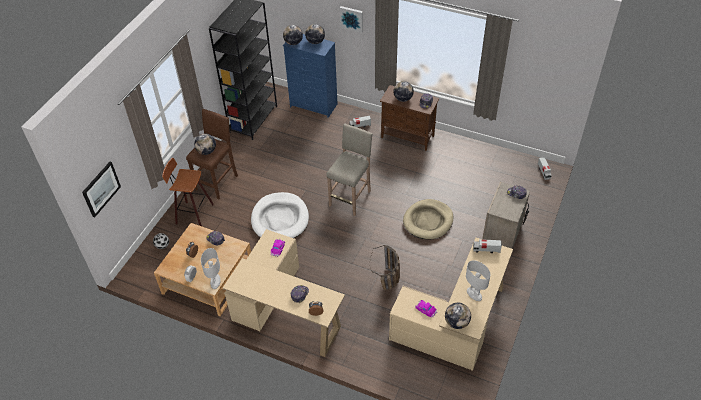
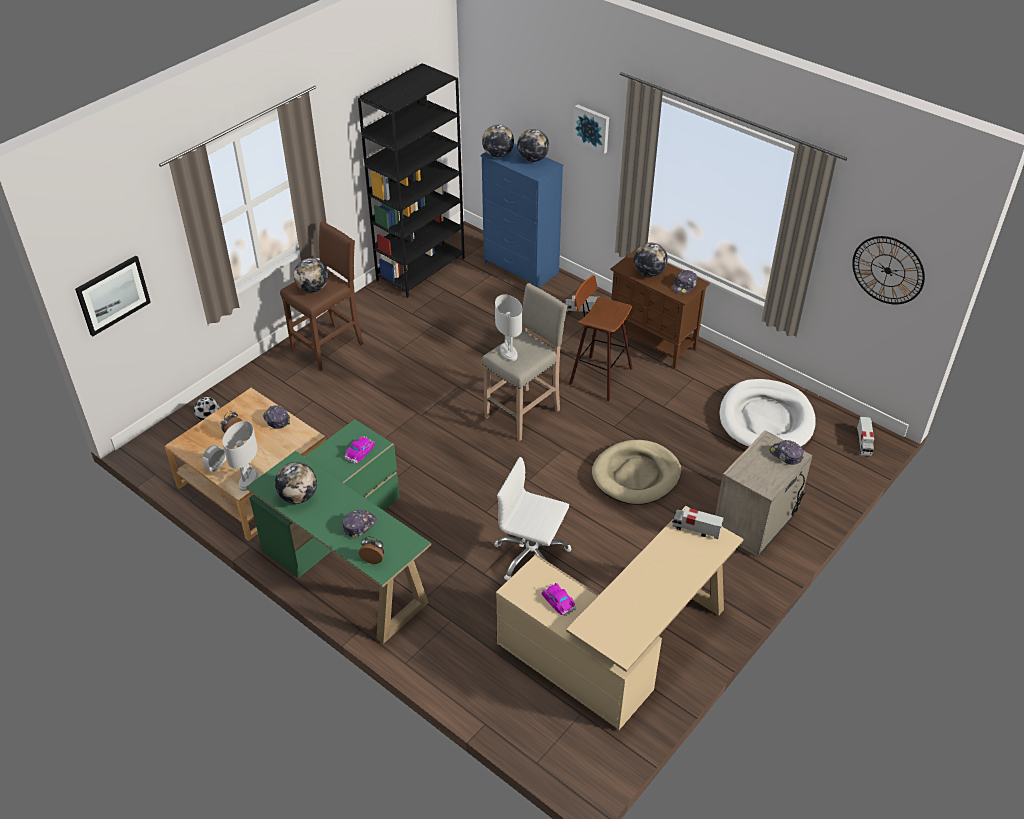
camera: 15 degrees right, 5 degrees down
stool [162,158,214,226] -> stool moved to [569,275,633,401]
beige desk [223,229,345,357] -> green desk [246,419,431,644]
white dog bed [251,192,309,238] -> white dog bed moved to [719,379,816,448]
basket [370,245,400,290] -> white office chair [494,457,571,581]
globe [445,303,471,329] -> globe moved to [275,462,317,504]
white table lamp [466,260,490,301] -> white table lamp moved to [495,294,523,361]
none -> wall clock [852,236,925,304]

